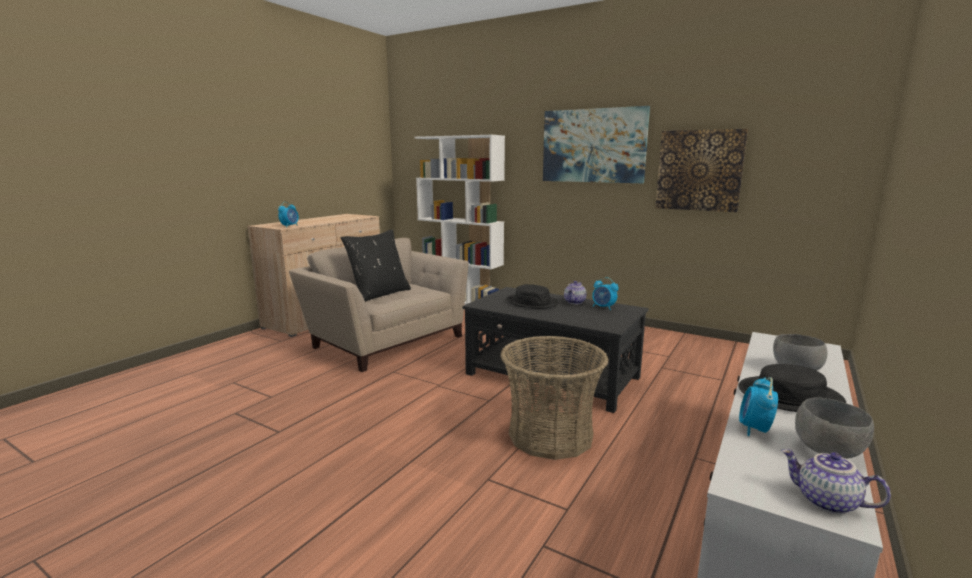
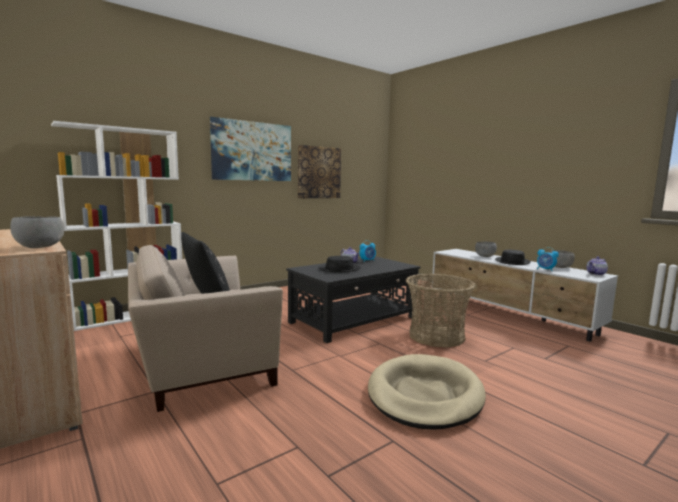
camera: 70 degrees left, 5 degrees down
alarm clock [278,202,299,227] -> grey bowl [10,216,65,248]
none -> beige dog bed [368,354,486,430]

